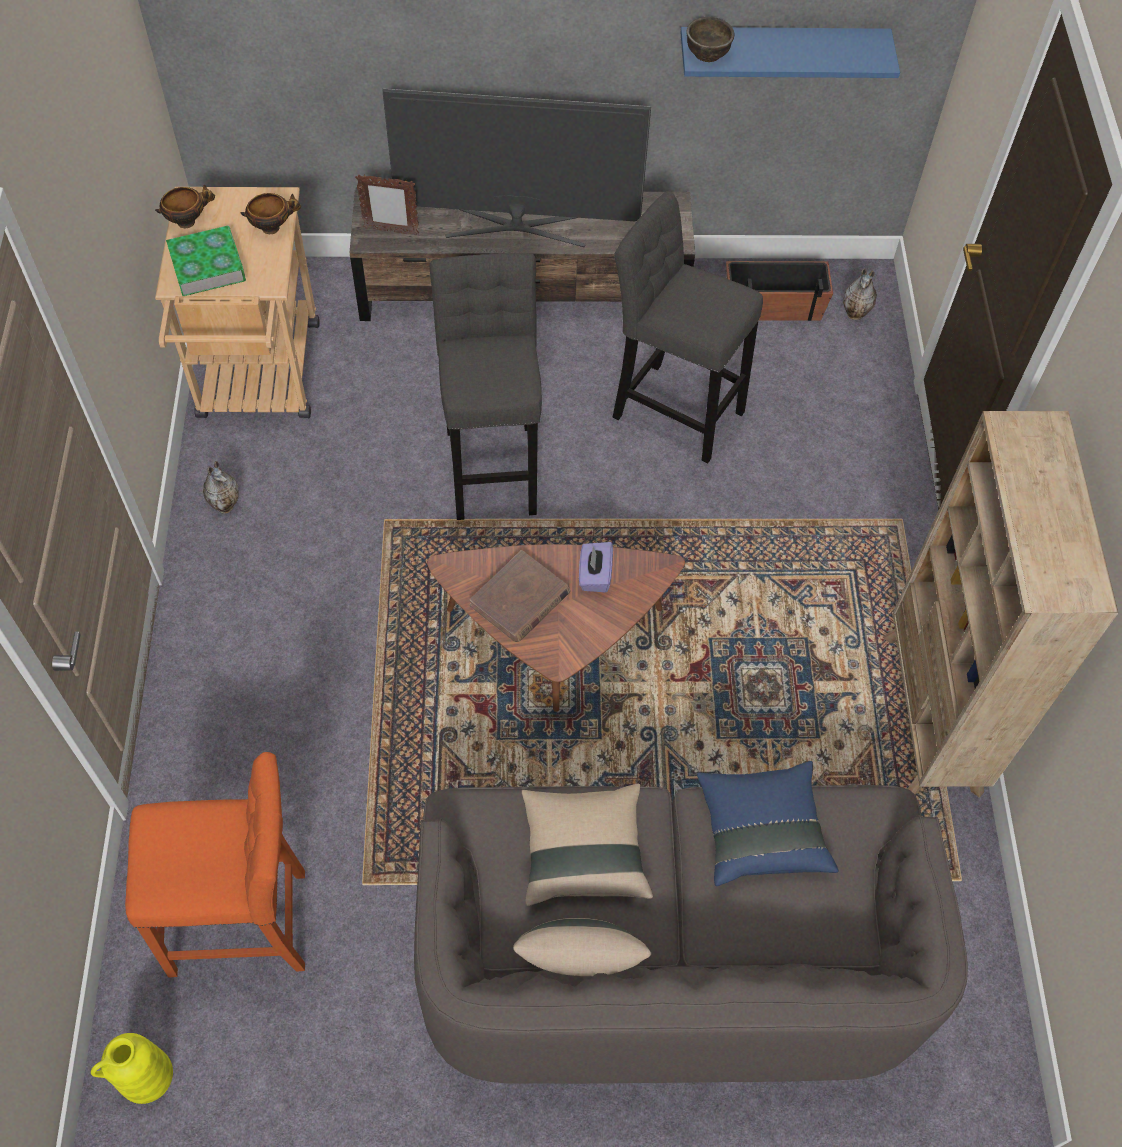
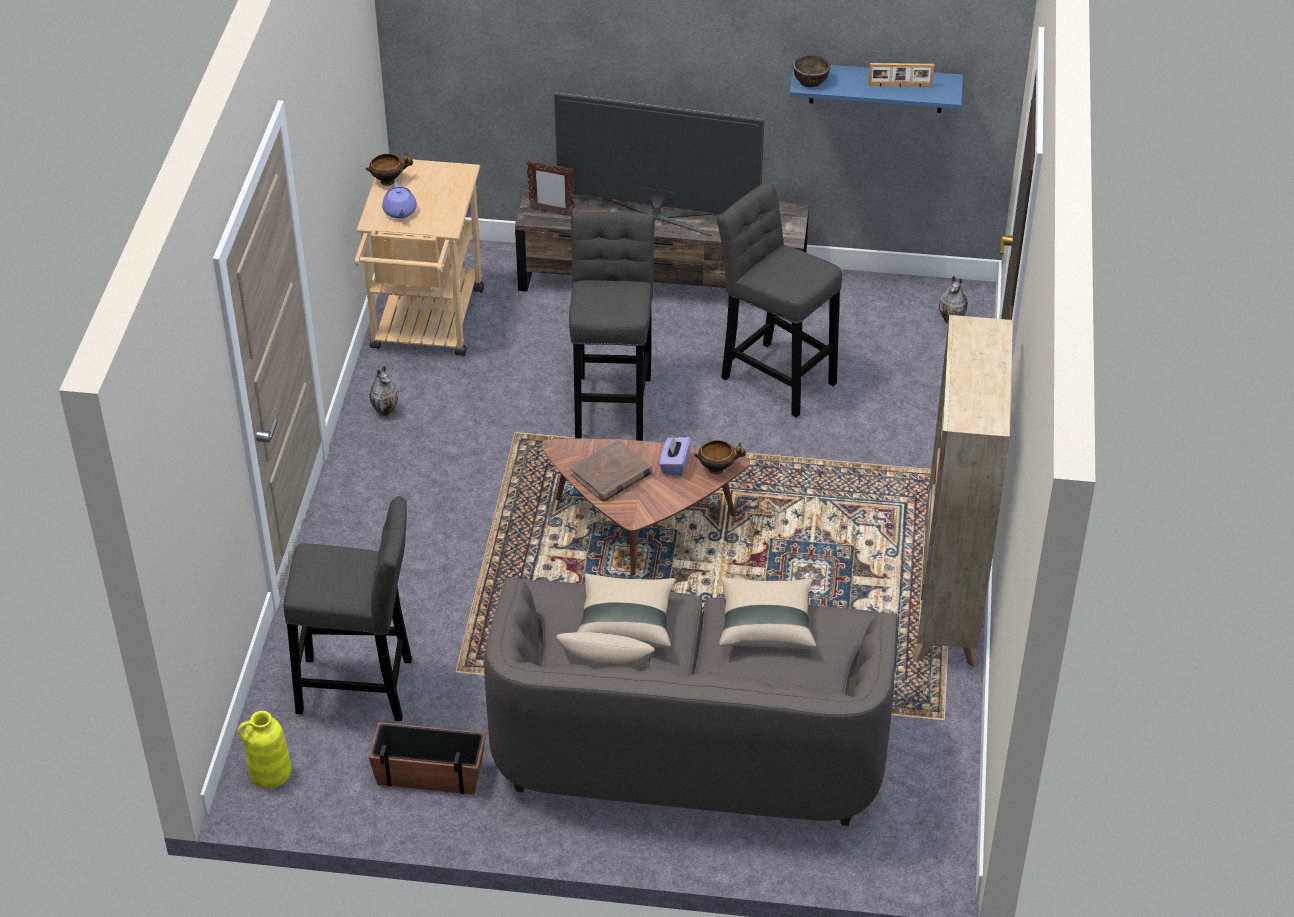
camera: 10 degrees right, 15 degrees down
orange stool [125,752,305,978] -> grey stool [284,496,412,721]
book [166,226,246,296] -> purple teapot [382,182,417,219]
bowl [241,193,302,234] -> bowl moved to [694,440,746,475]
blue pillow [697,761,839,886] -> beige pillow [719,577,816,648]
planter [726,261,833,321] -> planter moved to [368,722,486,794]
none -> picture frame [868,63,934,87]

